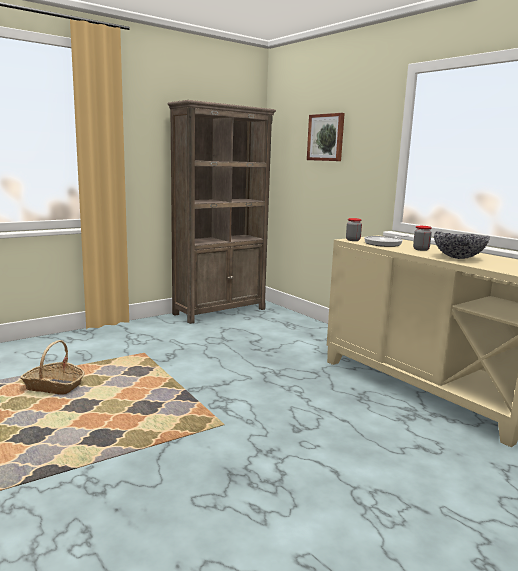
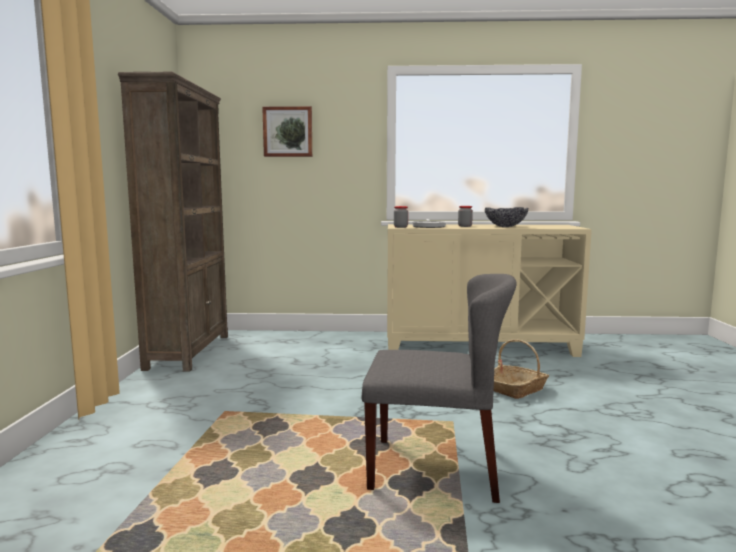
camera: 50 degrees left, 5 degrees down
basket [20,340,85,395] -> basket moved to [494,339,549,399]
none -> grey chair [362,274,517,503]

